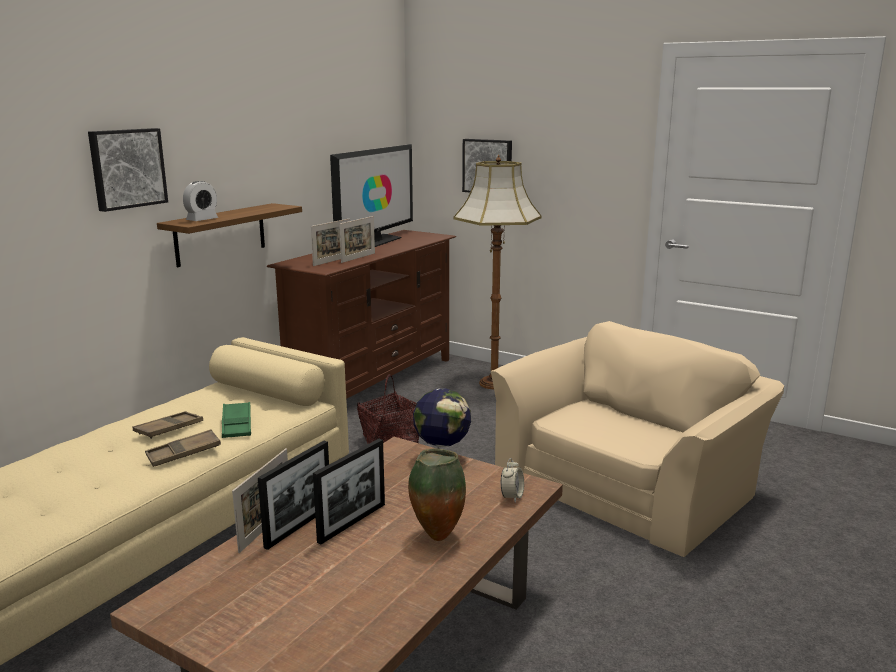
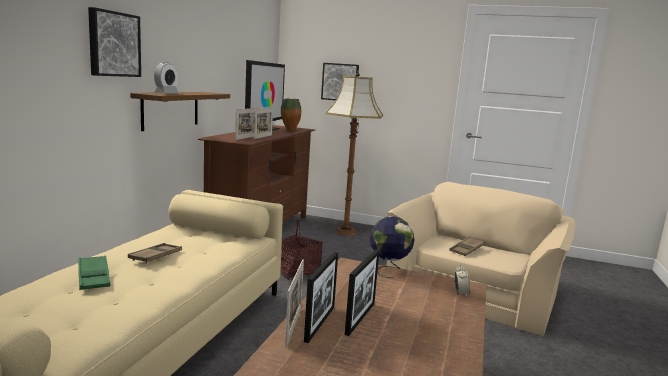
camera: 15 degrees left, 5 degrees down
brown tray [145,429,221,467] -> brown tray moved to [449,236,485,256]
green tray [222,402,251,438] -> green tray moved to [78,255,110,290]
vase [408,448,466,541] -> vase moved to [281,98,301,131]

